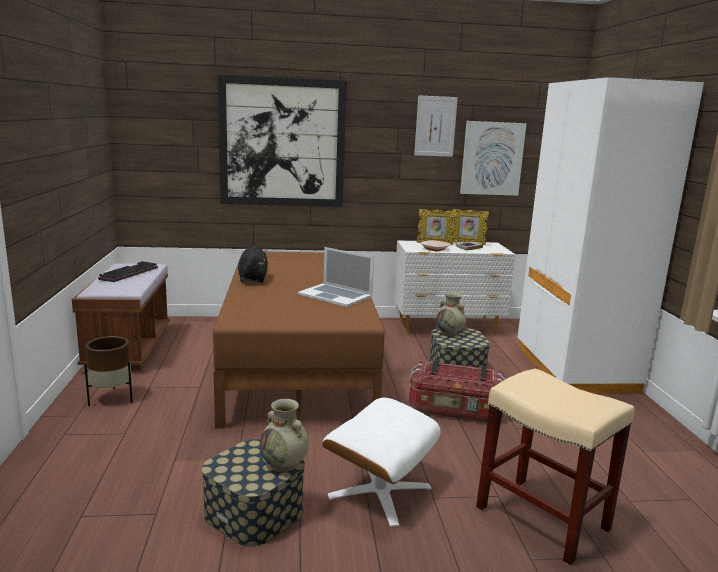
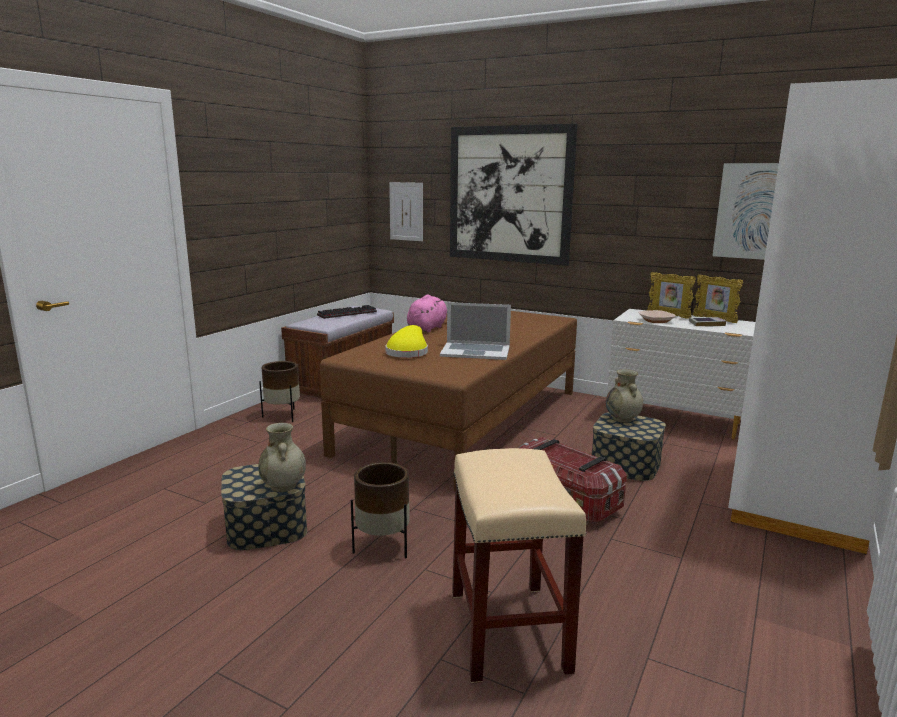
camera: 35 degrees right, 0 degrees up
black plush toy [238,246,268,283] -> pink plush toy [407,294,447,333]
laptop [297,247,374,307] -> laptop turned 60 degrees counterclockwise [440,302,511,360]
white ottoman [322,398,440,527] -> brown planter [351,462,410,558]
picture [414,95,458,157] -> picture moved to [389,182,423,241]
none -> yellow hat [386,325,428,358]

